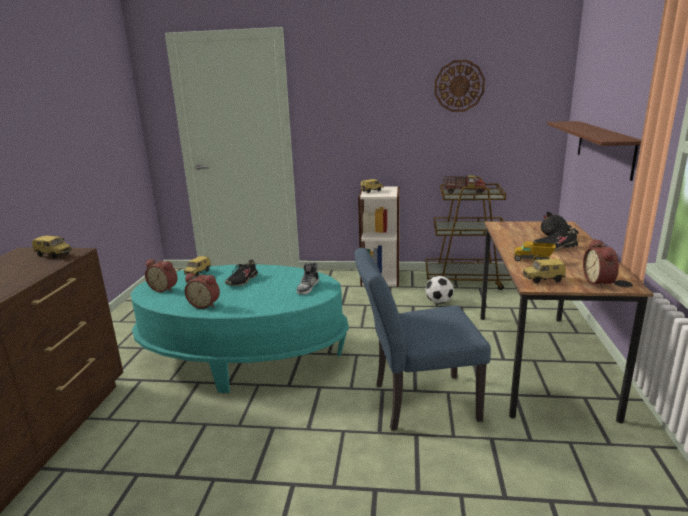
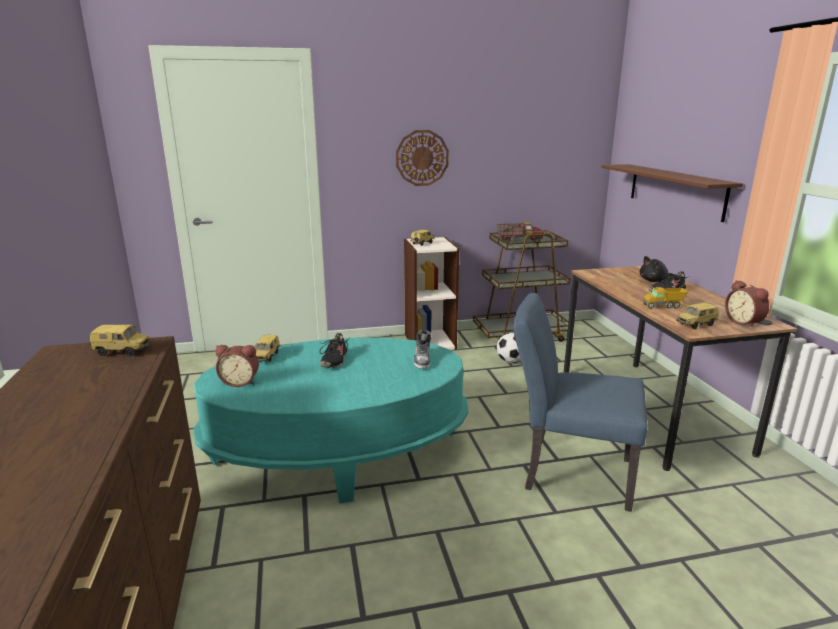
camera: 20 degrees left, 0 degrees up
alarm clock [185,273,220,309] -> none
blue chair [355,248,491,431] -> blue chair turned 45 degrees clockwise [513,293,647,512]
wall clock [434,60,485,112] -> wall clock moved to [396,130,449,186]

